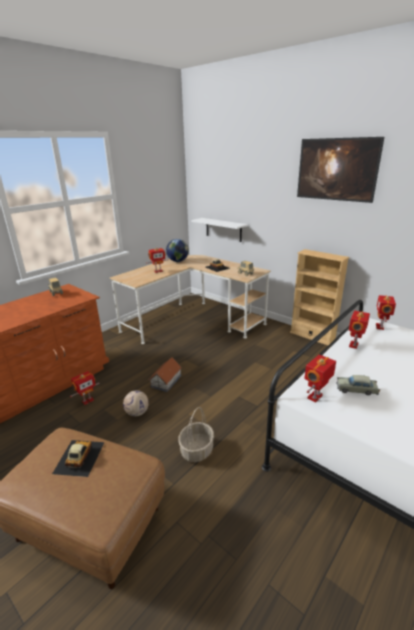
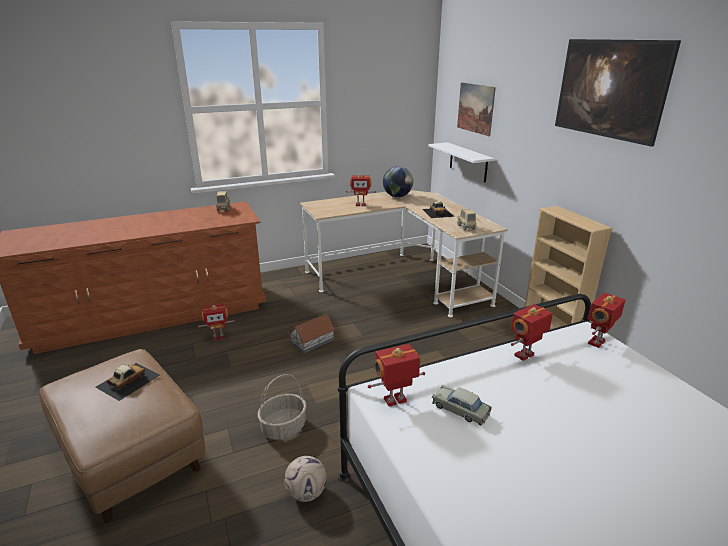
camera: 25 degrees right, 0 degrees up
football [123,391,149,416] -> football moved to [284,456,327,502]
none -> picture [457,82,496,136]

